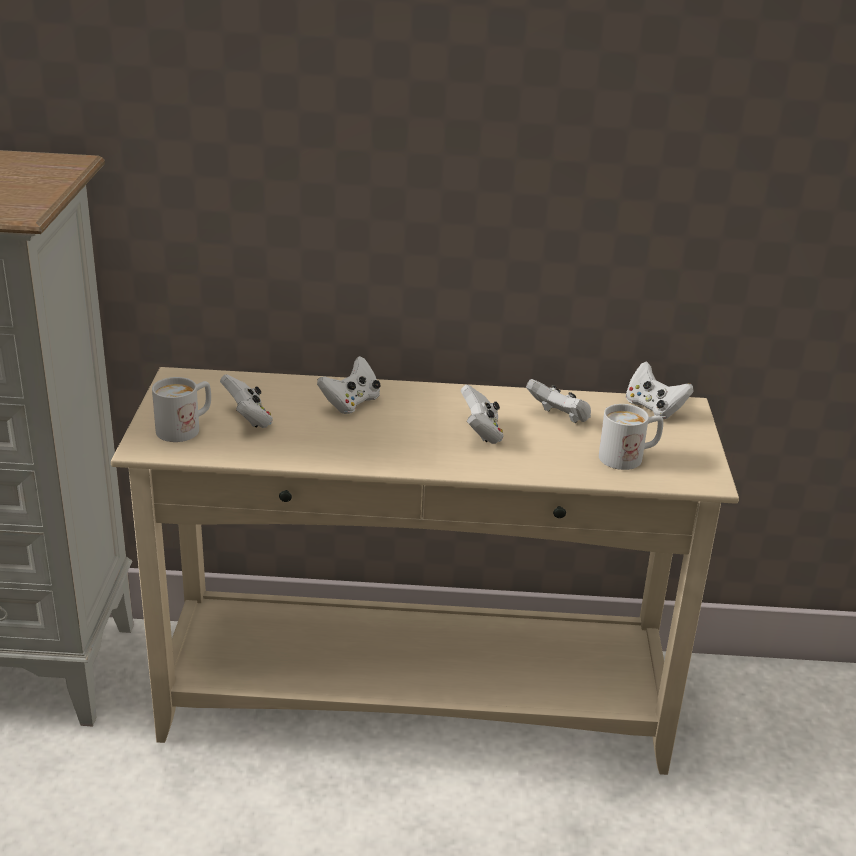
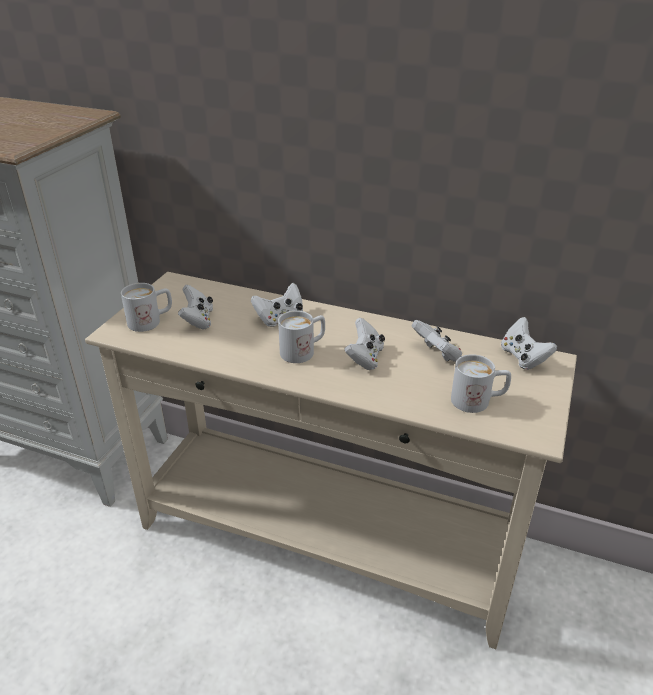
camera: 20 degrees right, 5 degrees up
none -> white mug [278,311,325,363]

